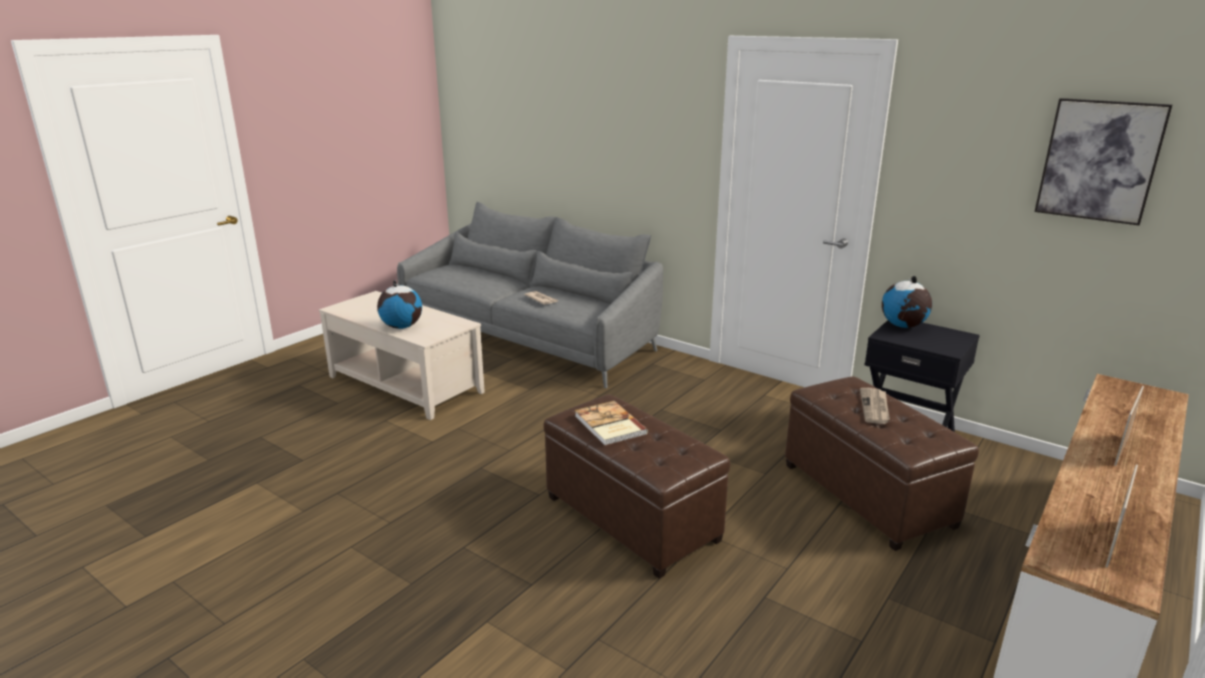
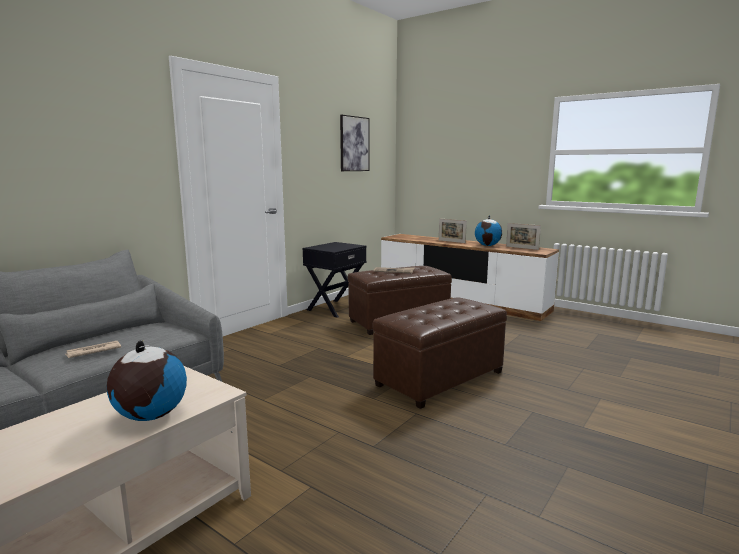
camera: 90 degrees left, 10 degrees down
book [575,401,648,446] -> none
globe [882,276,932,328] -> globe moved to [475,215,502,246]

